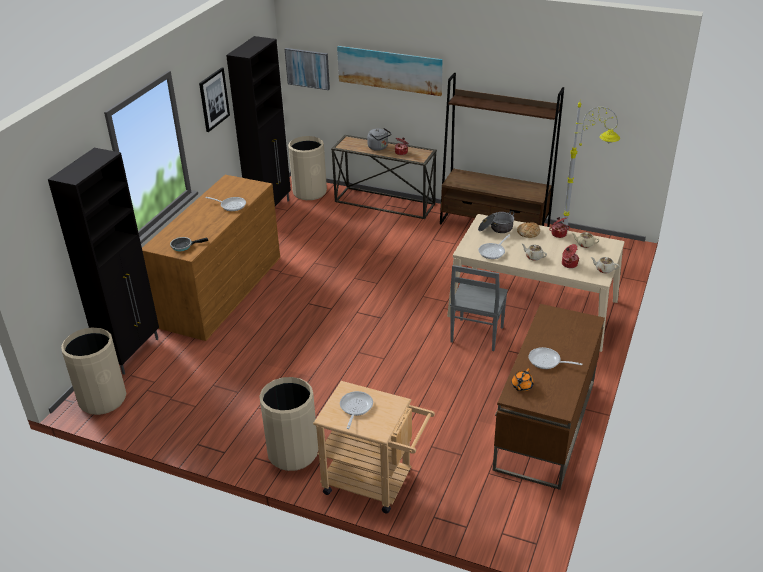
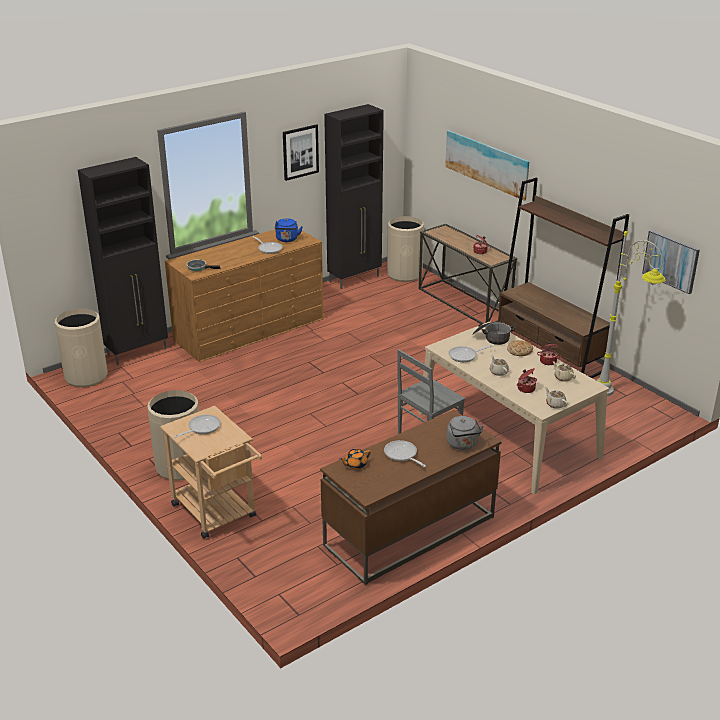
camera: 30 degrees right, 5 degrees down
picture [285,48,330,90] -> picture moved to [642,230,700,294]
grey kettle [367,128,392,151] -> grey kettle moved to [447,416,484,450]
none -> blue kettle [275,218,303,242]

